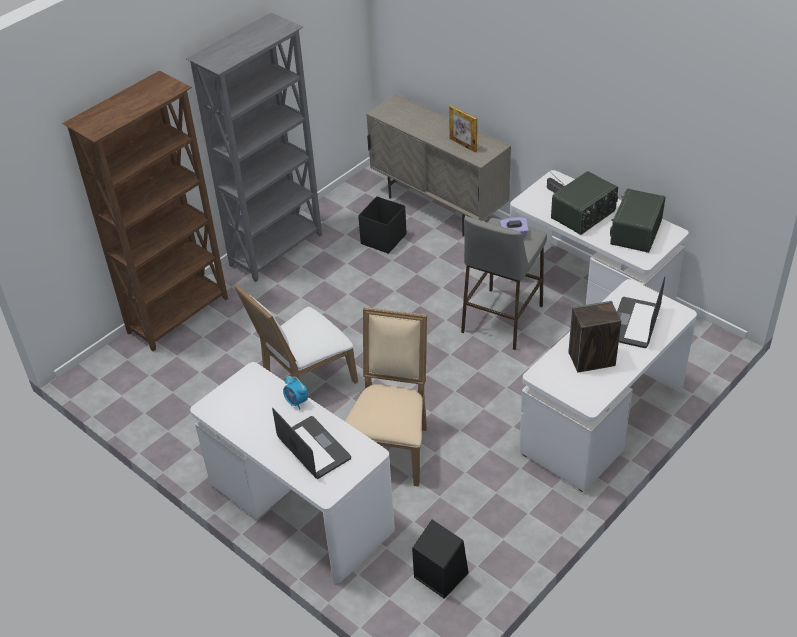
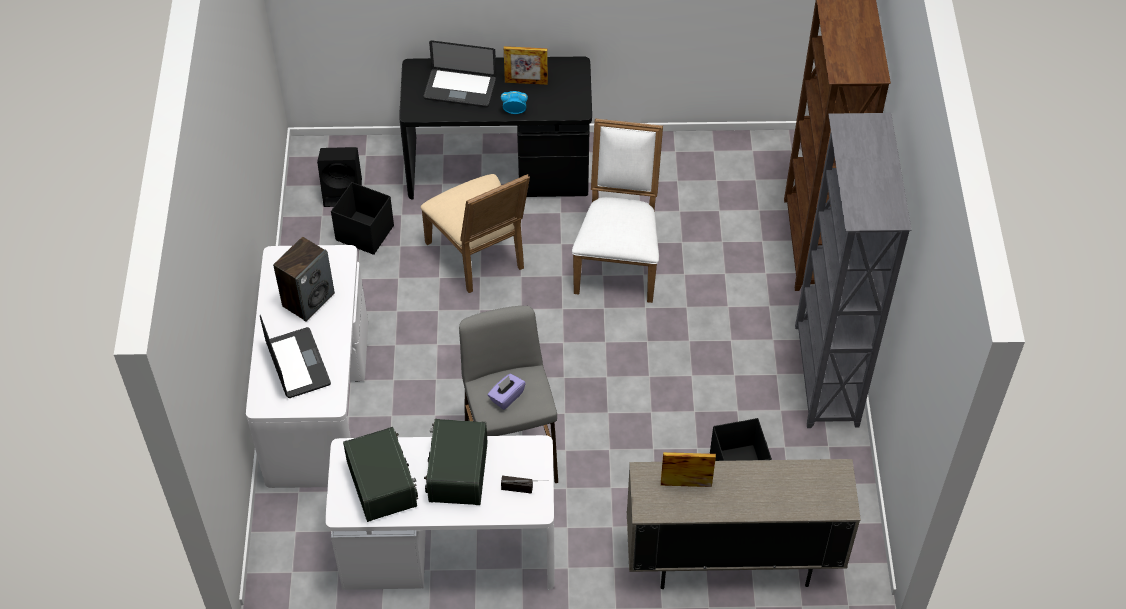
camera: 135 degrees right, 10 degrees up
white desk [190,362,395,583] -> black desk [399,57,592,200]
none -> black storage box [331,182,394,255]
none -> picture frame [504,46,548,85]

